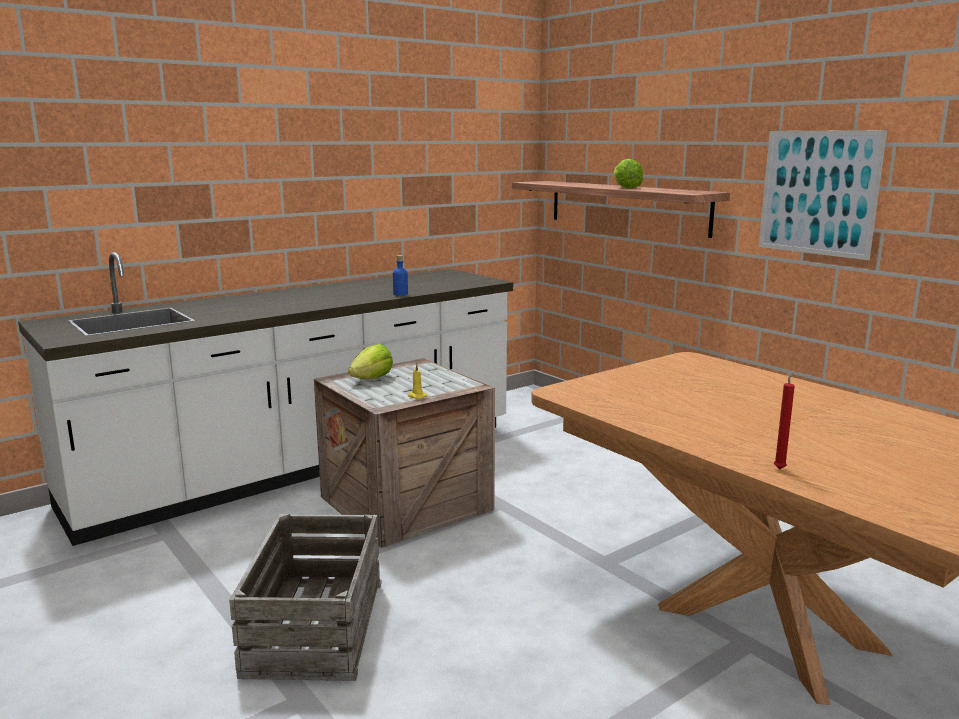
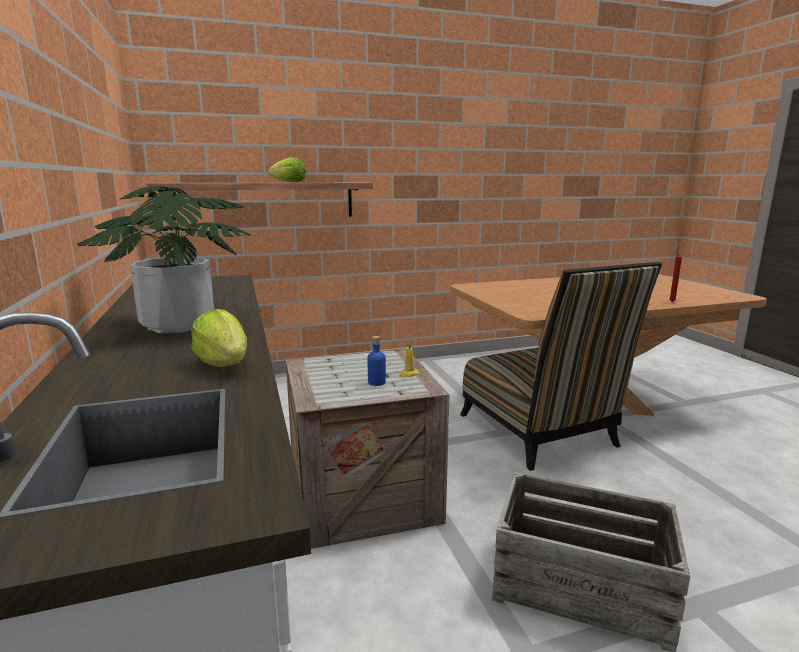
camera: 70 degrees left, 0 degrees up
lettuce [348,344,393,379] -> lettuce moved to [191,309,247,367]
blue bottle [393,255,408,296] -> blue bottle moved to [368,336,386,386]
picture [759,130,887,260] -> none
none -> potted plant [77,186,251,334]
none -> chair [460,262,662,471]

